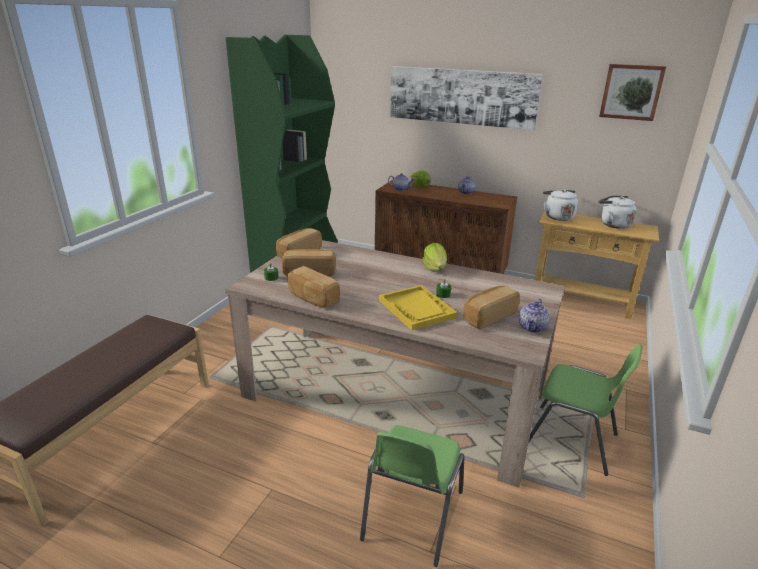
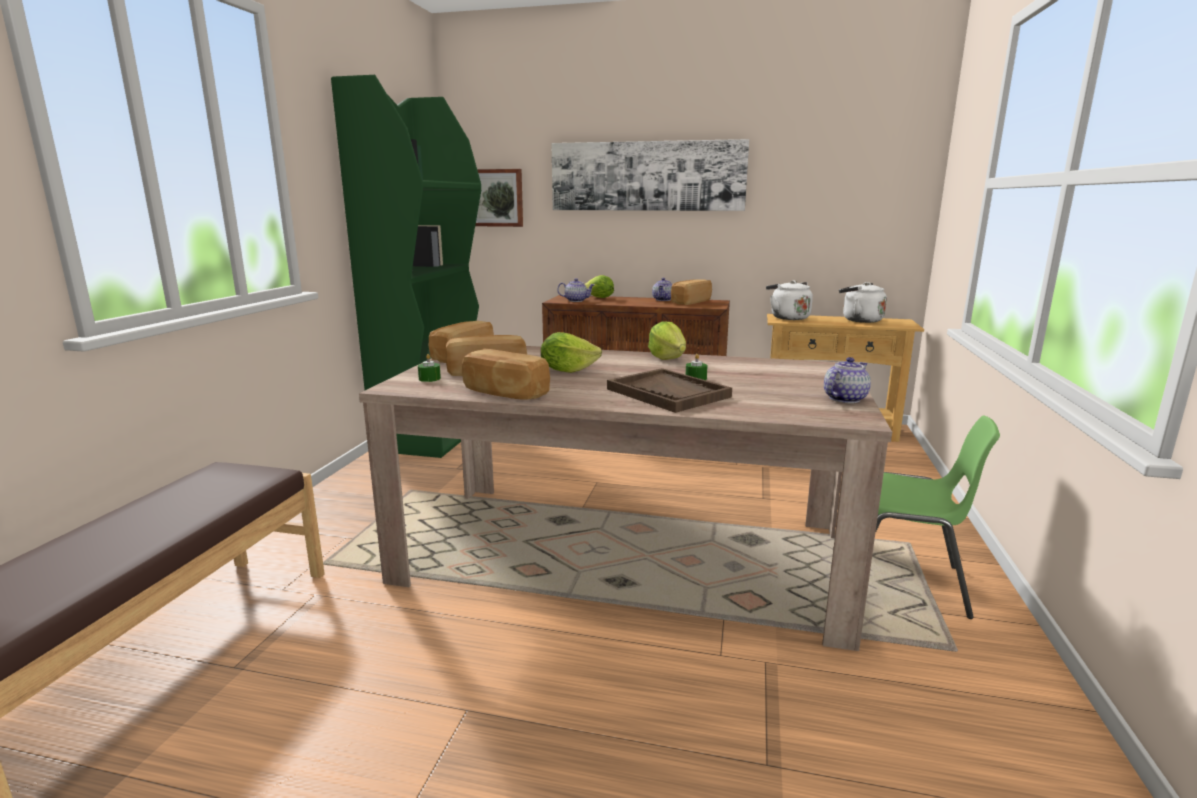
camera: 10 degrees left, 10 degrees down
green chair [360,425,465,567] -> none
yellow tray [379,285,457,331] -> brown tray [607,368,732,413]
bread [463,286,520,329] -> bread moved to [671,279,712,305]
teapot [519,299,550,333] -> teapot turned 150 degrees counterclockwise [824,357,871,403]
picture [599,64,666,121] -> picture moved to [475,169,523,227]
none -> lettuce [541,332,602,373]

